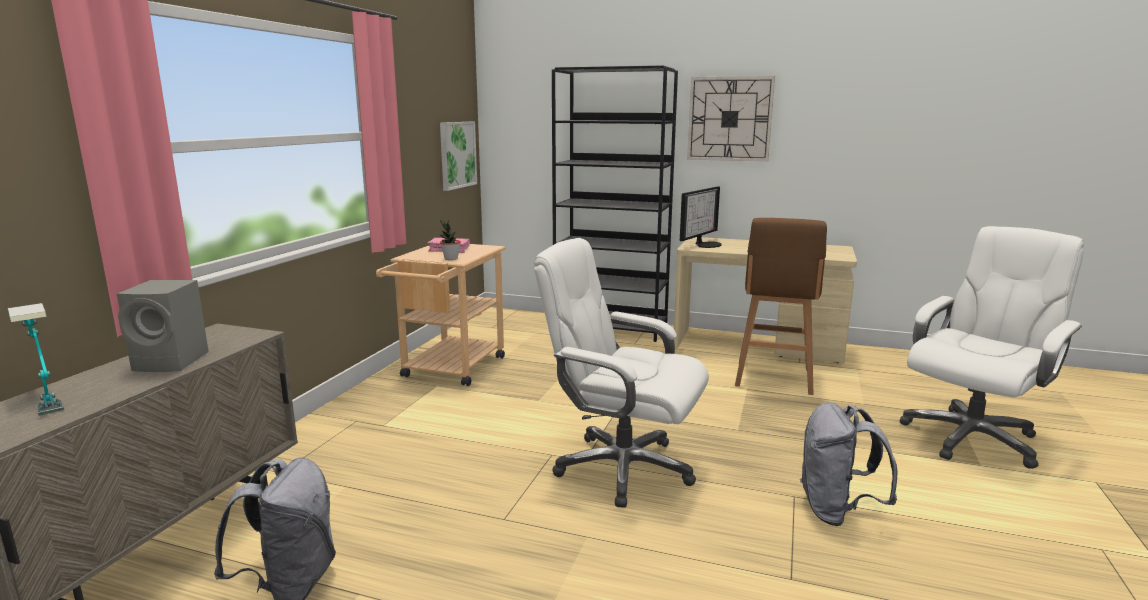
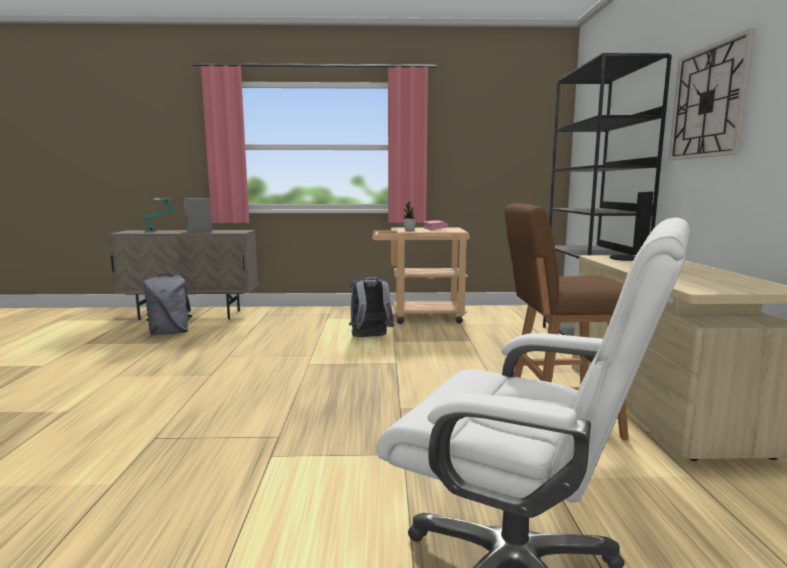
camera: 70 degrees right, 5 degrees down
picture [440,122,477,191] -> none
white office chair [534,238,709,508] -> none
monitor [680,186,722,248] -> monitor turned 105 degrees clockwise [610,191,654,261]
grey backpack [800,402,897,526] -> grey backpack moved to [349,277,395,337]

